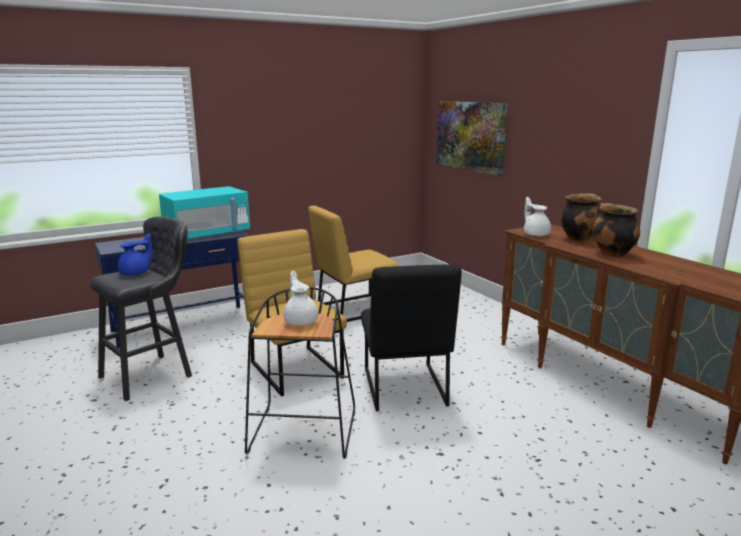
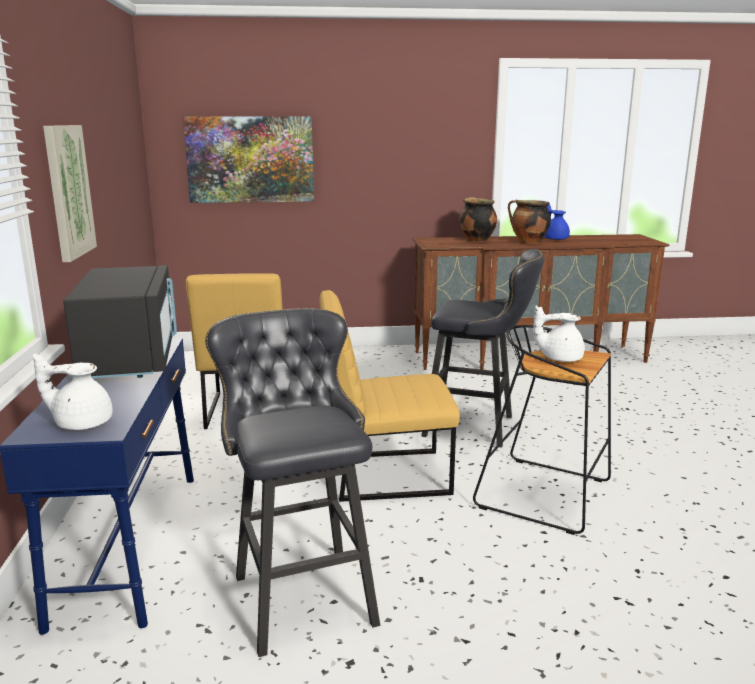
camera: 65 degrees left, 0 degrees up
blue teapot [118,233,153,275] -> blue teapot moved to [544,205,570,240]
turquoise microwave [159,186,250,239] -> black microwave [63,265,177,379]
black chair [361,264,462,411] -> black stool [421,249,545,447]
white teapot [524,197,551,236] -> white teapot moved to [33,354,113,430]
none -> picture [43,125,97,262]

